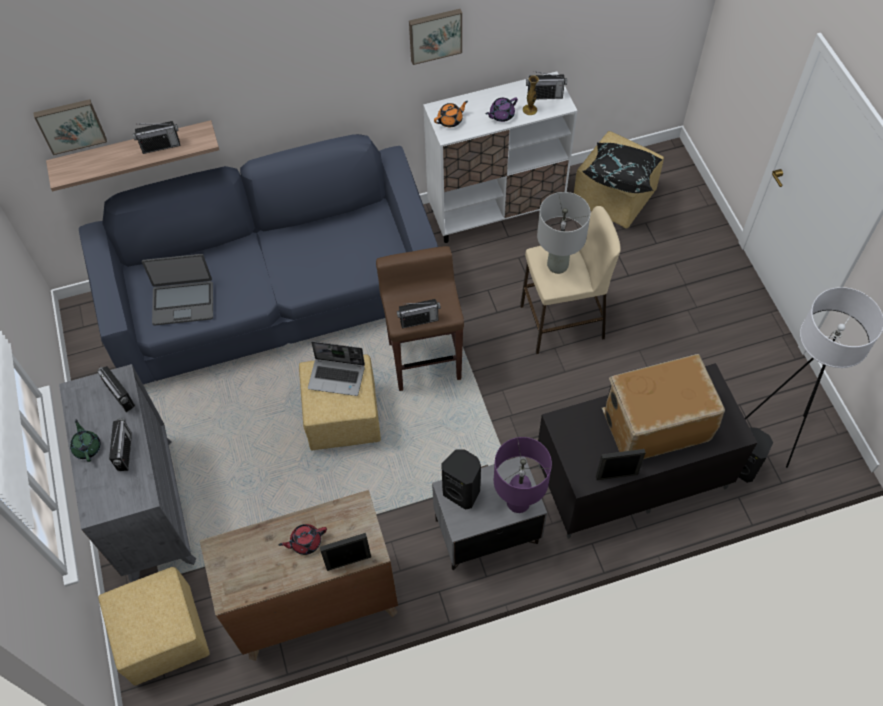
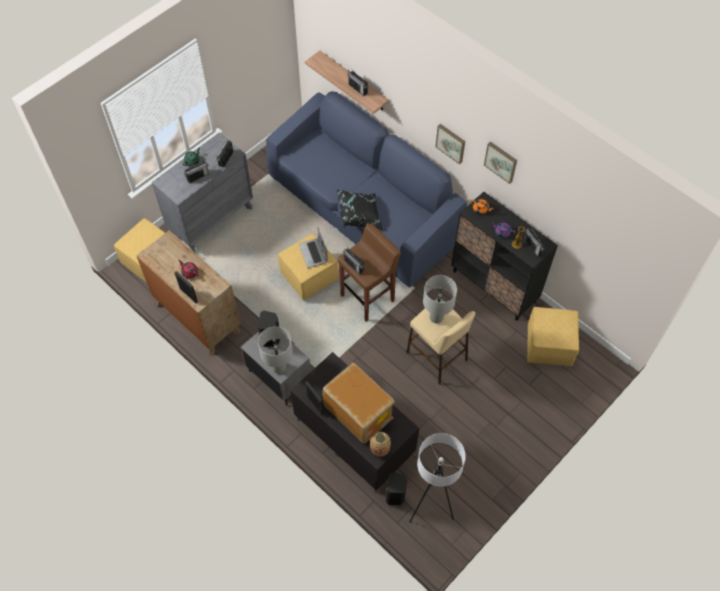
camera: 60 degrees right, 0 degrees up
picture [33,99,107,155] -> picture moved to [435,124,465,165]
laptop [142,254,213,326] -> none
white cabinet [423,71,578,243] -> black cabinet [451,192,558,321]
purple table lamp [494,437,552,513] -> grey table lamp [258,326,293,374]
black pillow [582,143,663,193] -> black pillow moved to [337,189,383,230]
none -> vase [370,432,391,457]

